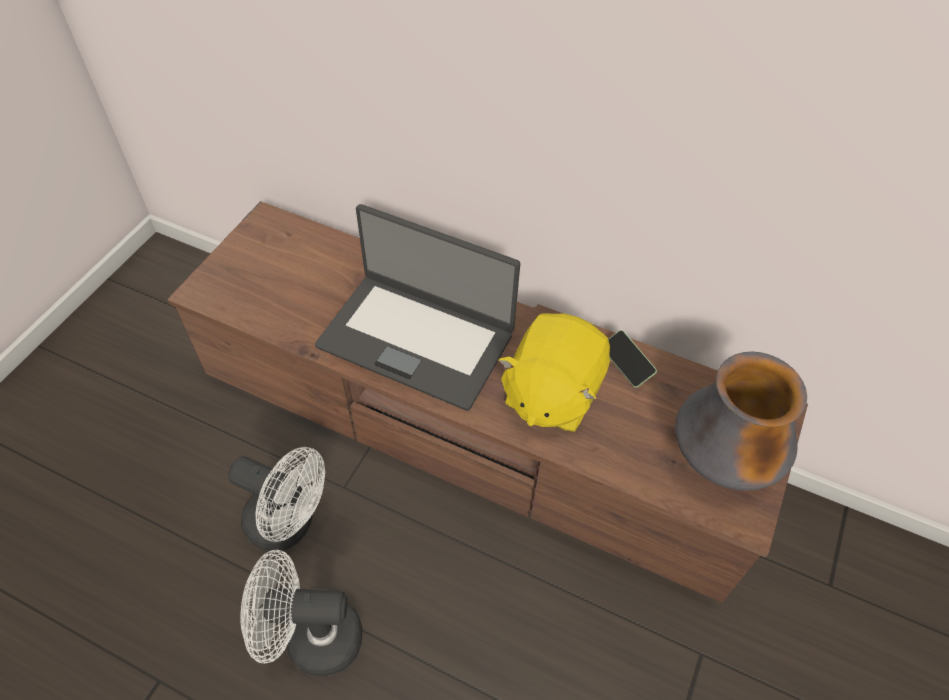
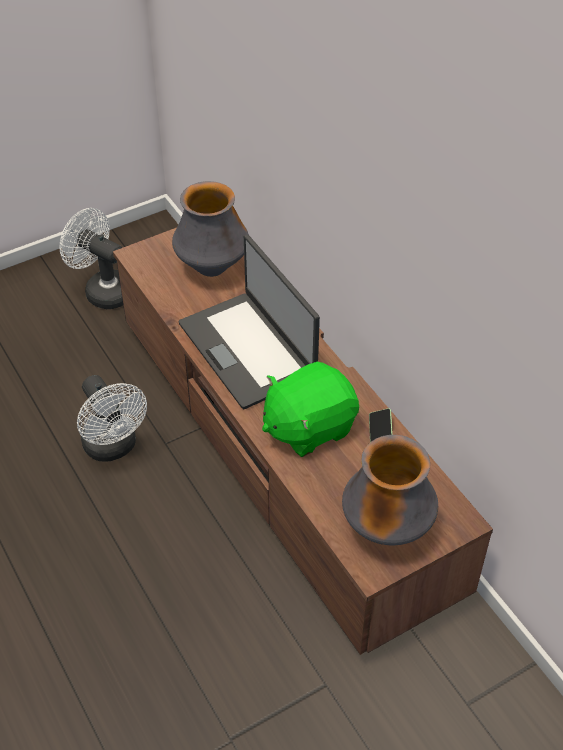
camera: 35 degrees right, 5 degrees down
white fan [240,550,362,676] -> white fan moved to [60,208,123,309]
yellow plush toy [498,313,610,432] -> green plush toy [262,362,359,457]
none -> vase [172,181,249,277]

